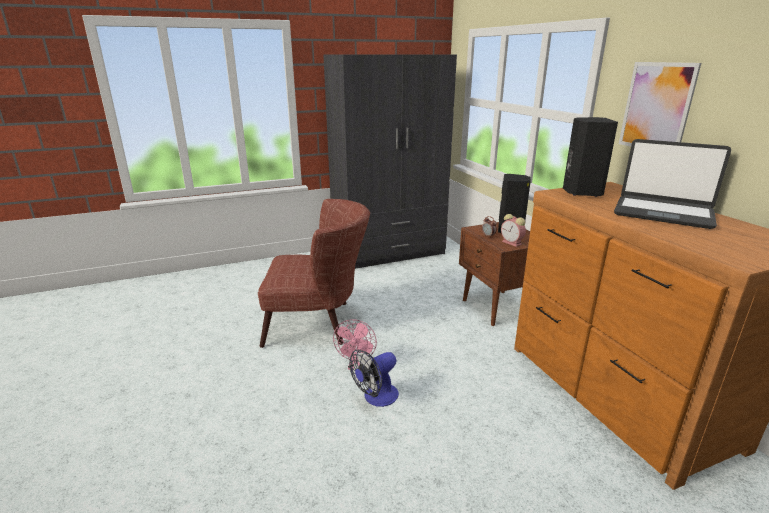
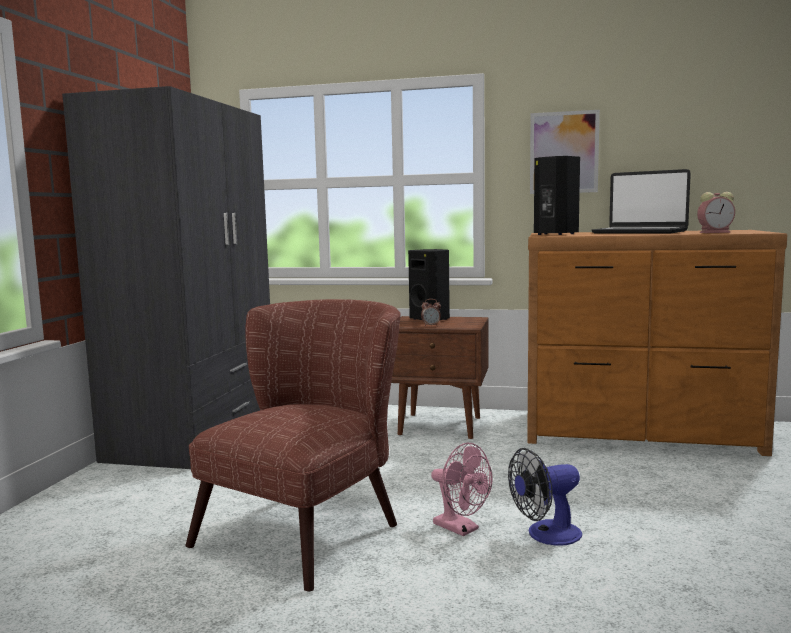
camera: 55 degrees left, 15 degrees down
fan [349,350,399,407] -> fan turned 75 degrees clockwise [508,448,582,545]
alarm clock [501,214,526,247] -> alarm clock moved to [697,192,735,233]
laptop [614,139,731,229] -> laptop turned 60 degrees clockwise [592,169,691,234]

